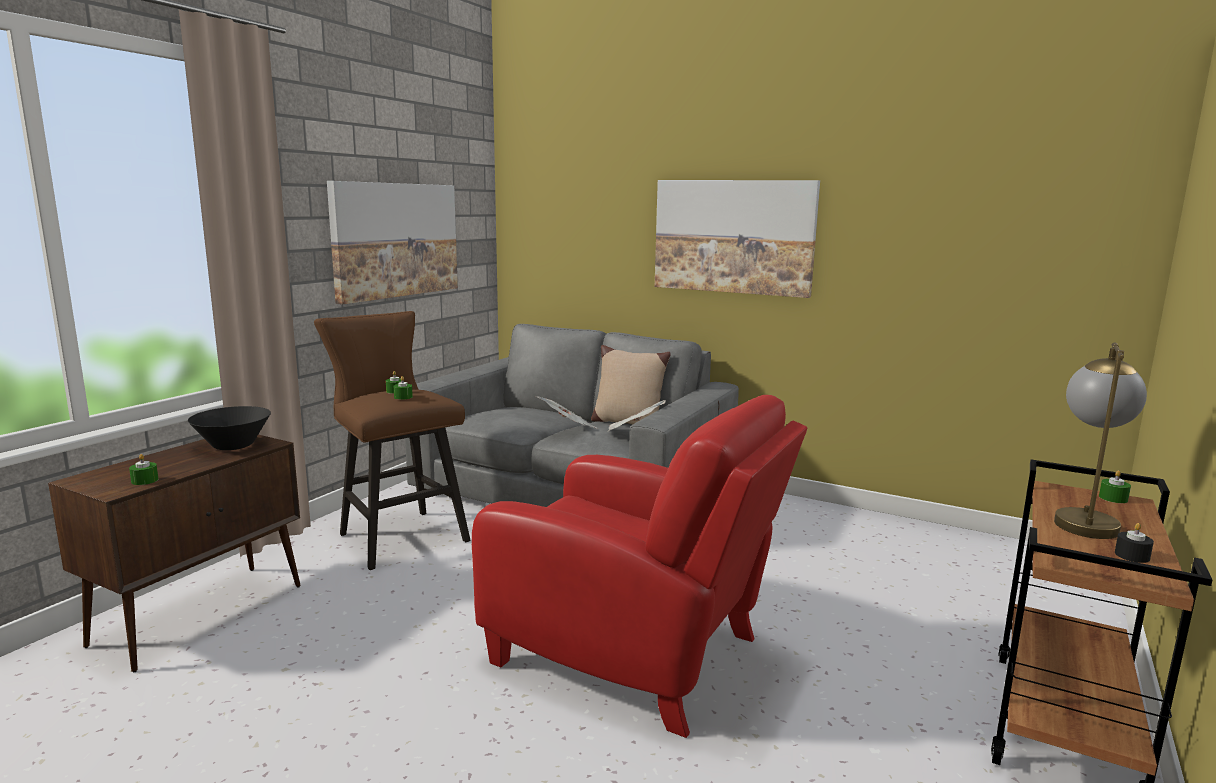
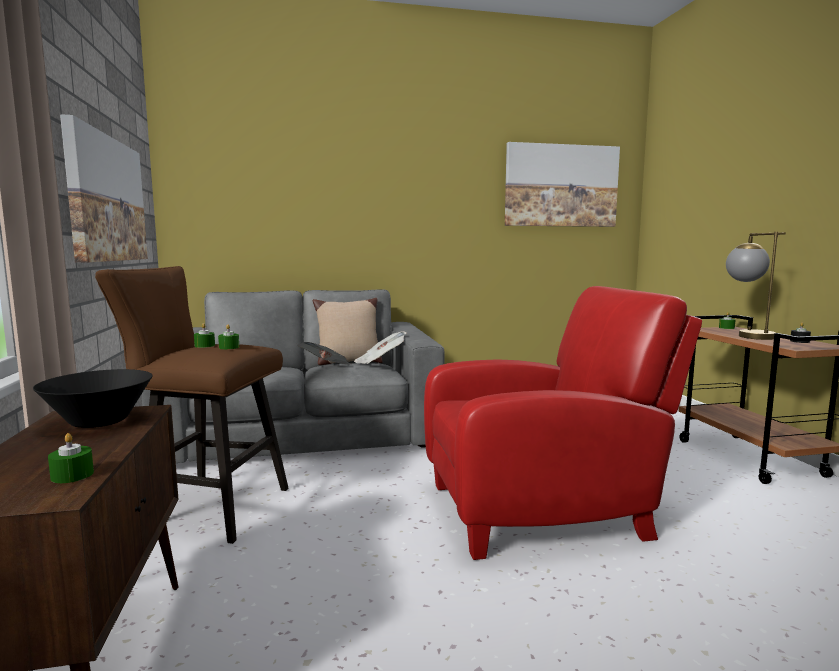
camera: 40 degrees left, 5 degrees down
picture [655,180,820,298] -> picture moved to [505,142,620,227]

